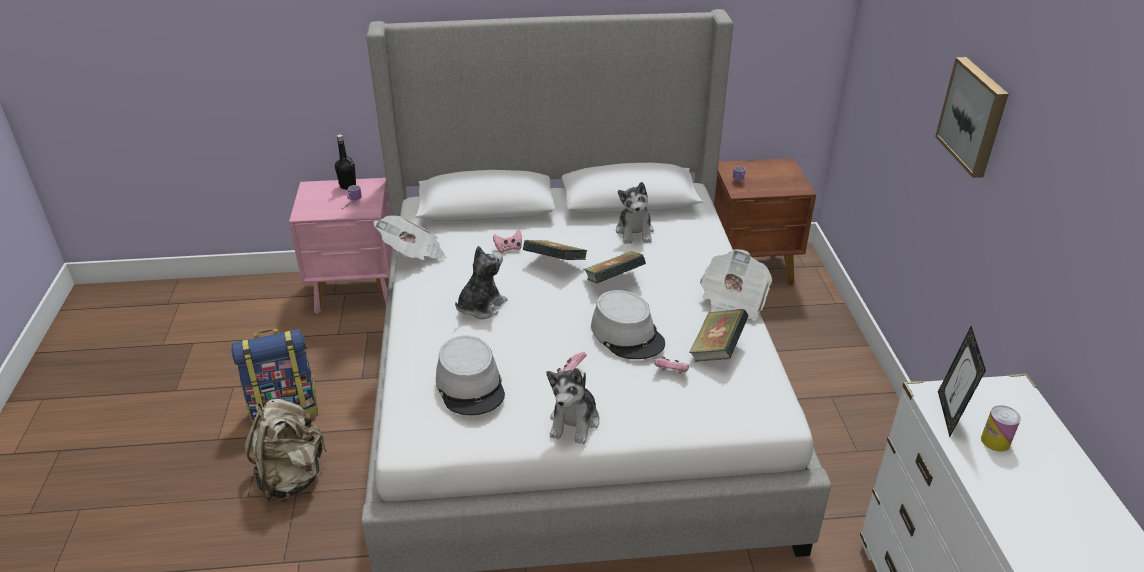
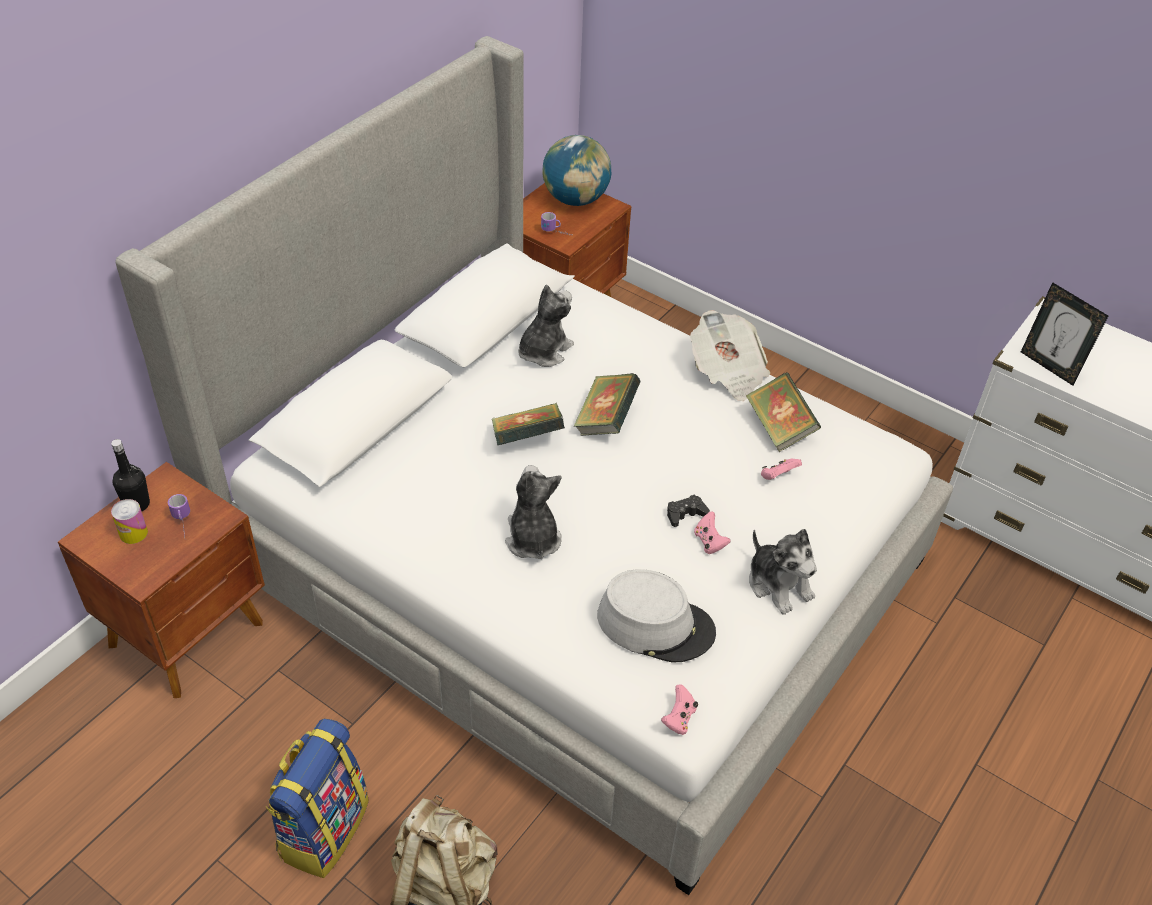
camera: 50 degrees left, 10 degrees up
pink nightstand [289,178,392,314] -> brown nightstand [58,462,265,698]
newspaper [374,216,446,260] -> none
pink game controller [493,230,522,253] -> pink game controller moved to [661,684,698,735]
grey hat [591,290,665,359] -> none
plush toy [616,182,654,244] -> plush toy turned 90 degrees counterclockwise [518,284,574,367]
picture [935,57,1009,178] -> none
can [981,405,1021,452] -> can moved to [111,499,148,544]
none -> globe [542,135,611,206]
none -> black game controller [667,495,710,527]

